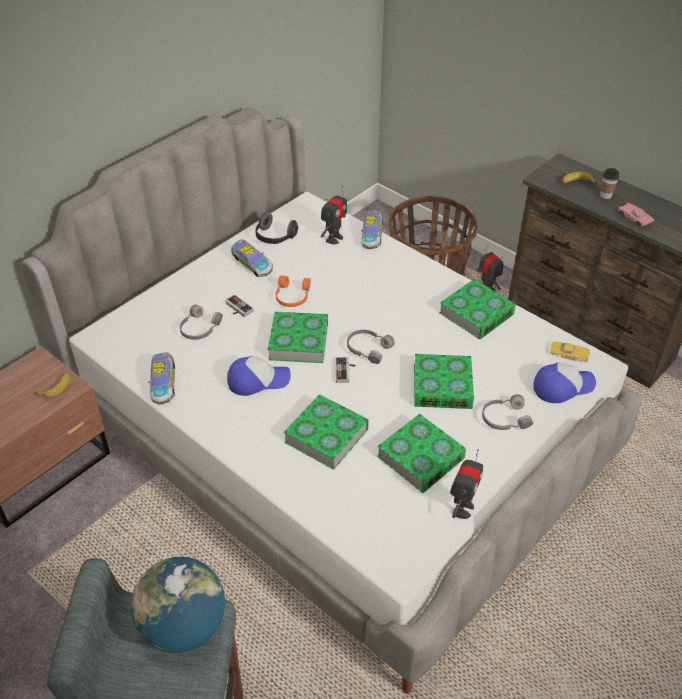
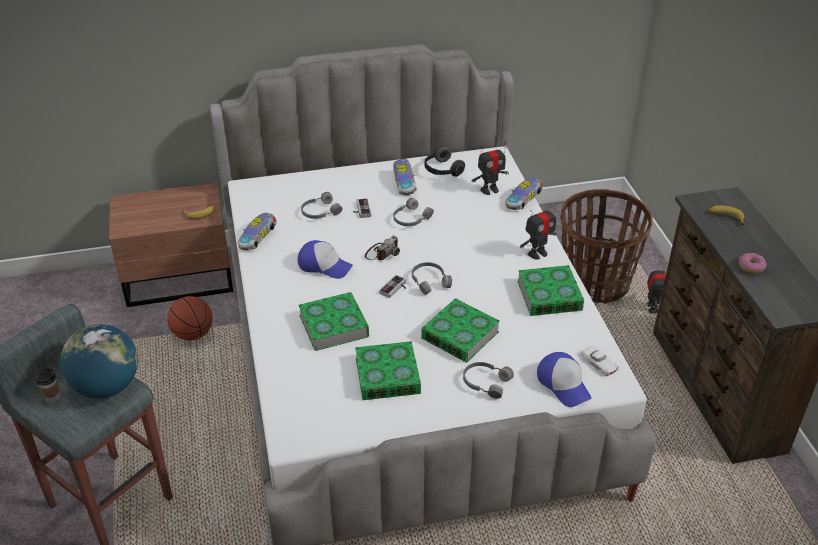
camera: 35 degrees right, 5 degrees down
book [268,312,328,363] -> camera [365,236,400,260]
orange headphones [276,275,311,307] -> grey headphones [393,198,434,226]
toy robot [450,449,483,519] -> toy robot moved to [520,203,557,259]
cap [533,362,596,403] -> cap turned 45 degrees clockwise [537,352,591,407]
yellow toy car [550,341,590,363] -> white toy car [581,345,619,376]
cup [600,168,619,199] -> cup moved to [36,368,60,403]
pink toy car [618,203,654,226] -> donut [739,253,767,274]
none -> basketball [167,296,213,341]

